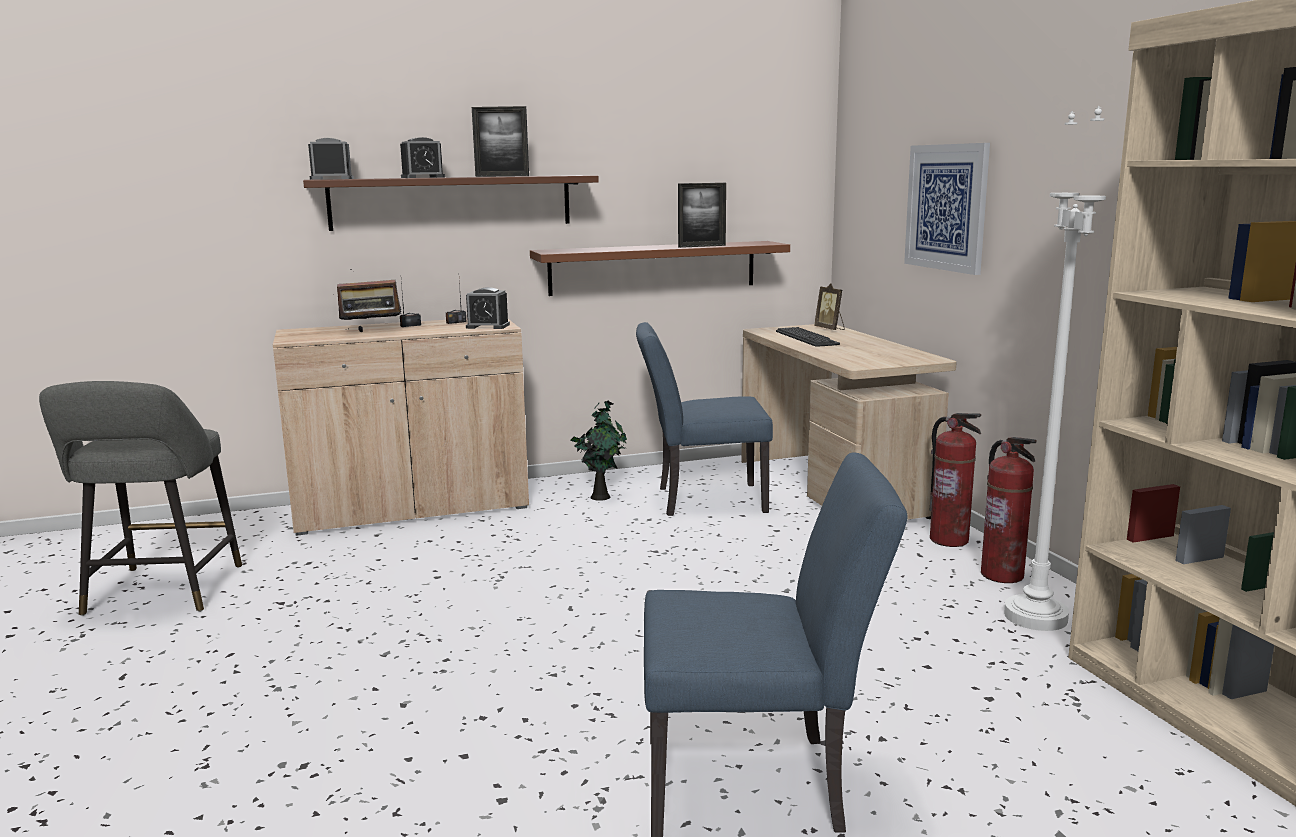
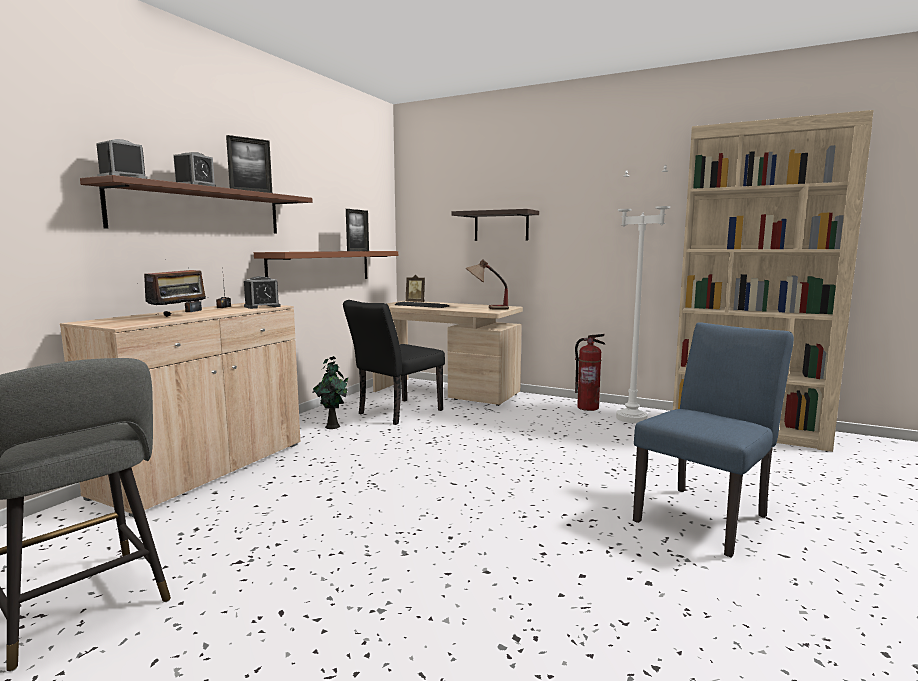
camera: 45 degrees left, 5 degrees down
blue chair [636,322,773,516] -> black chair [343,300,445,425]
picture [904,143,990,275] -> shelf [451,209,539,241]
fire extinguisher [929,413,981,547] -> none
none -> table lamp [465,259,509,309]

